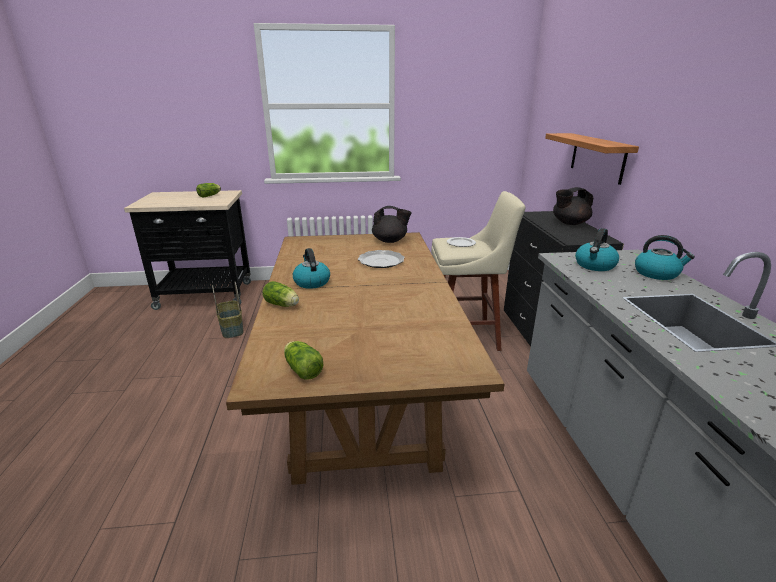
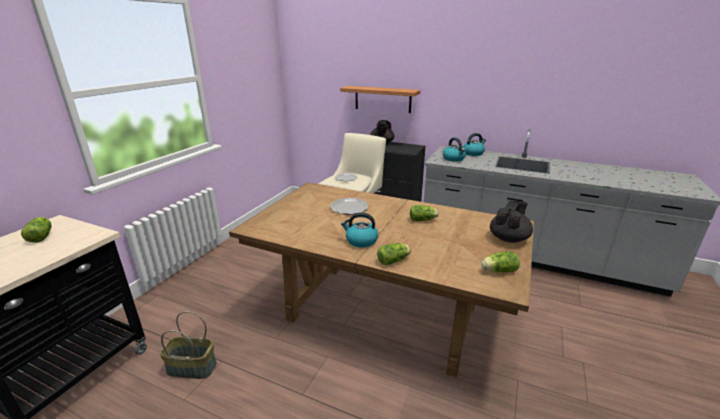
camera: 60 degrees left, 0 degrees up
black teapot [372,206,412,243] -> black teapot moved to [490,201,533,243]
none -> lettuce [410,205,439,221]

